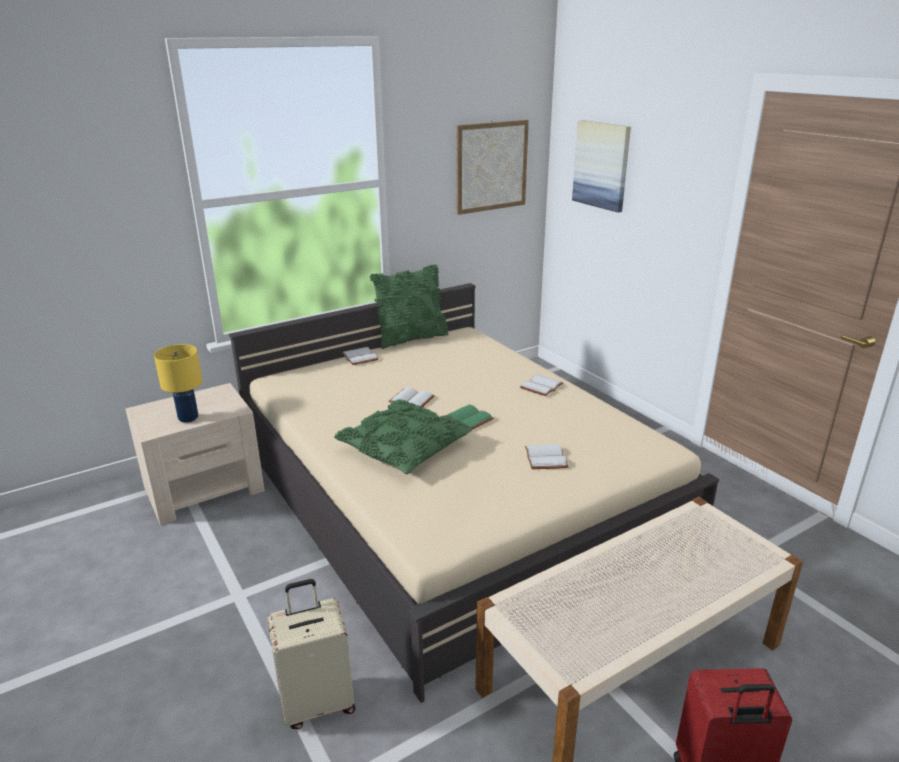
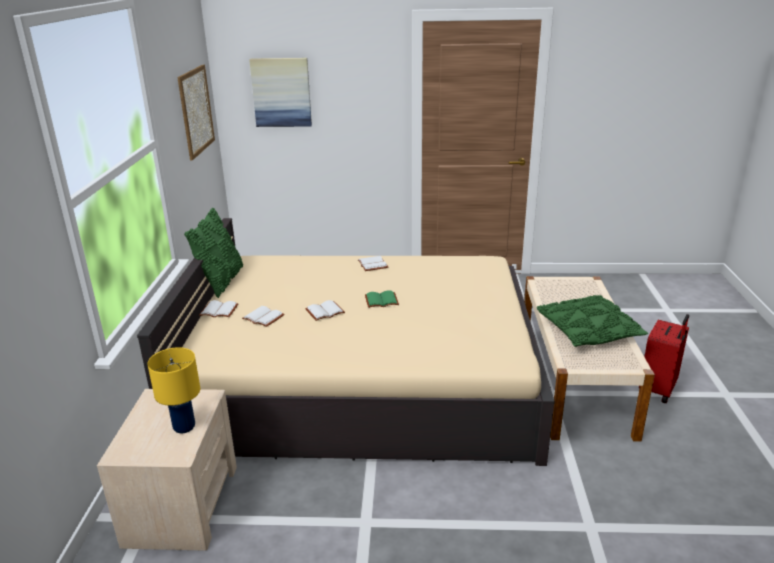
camera: 55 degrees left, 0 degrees up
beige suitcase [267,579,355,729] -> none
green pillow [334,399,472,474] -> green pillow moved to [537,295,648,347]
white book [525,444,568,469] -> white book moved to [242,306,285,327]

